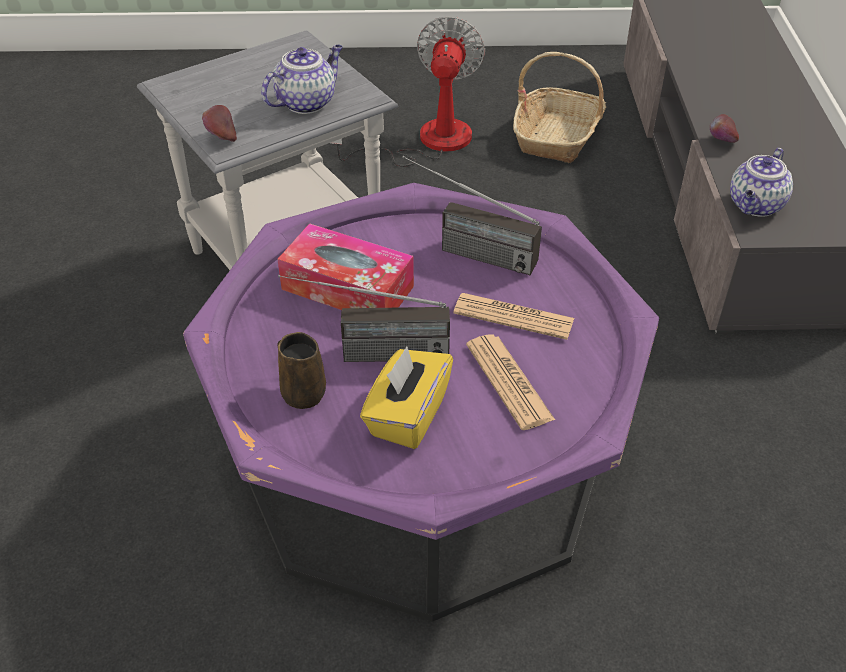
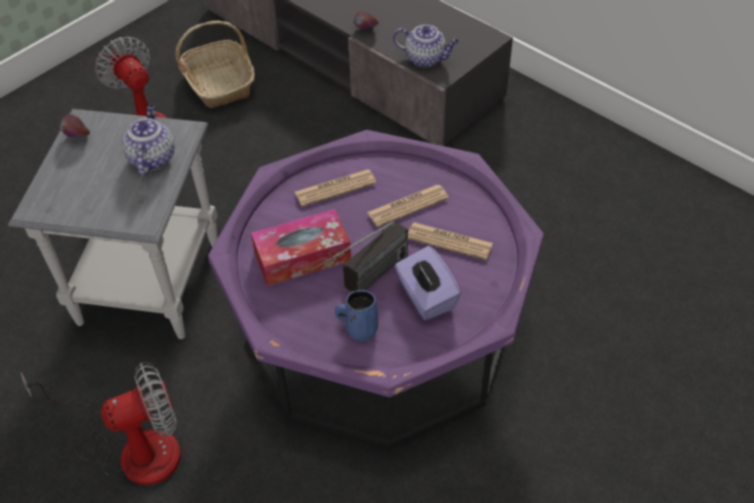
camera: 45 degrees left, 5 degrees up
apple [202,105,237,142] -> apple moved to [60,114,90,137]
brown mug [277,332,326,409] -> blue mug [335,290,378,342]
yellow tissue box [360,346,453,449] -> purple tissue box [395,246,461,320]
radio [402,156,542,275] -> newspaper [295,169,376,207]
teapot [730,148,793,217] -> teapot turned 60 degrees counterclockwise [393,25,459,67]
none -> fan [21,362,181,485]

